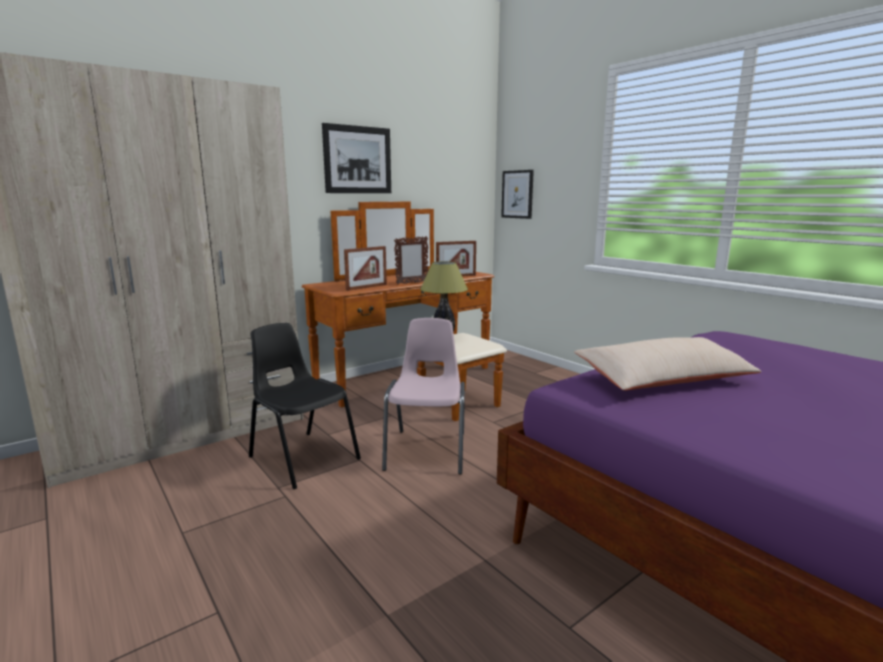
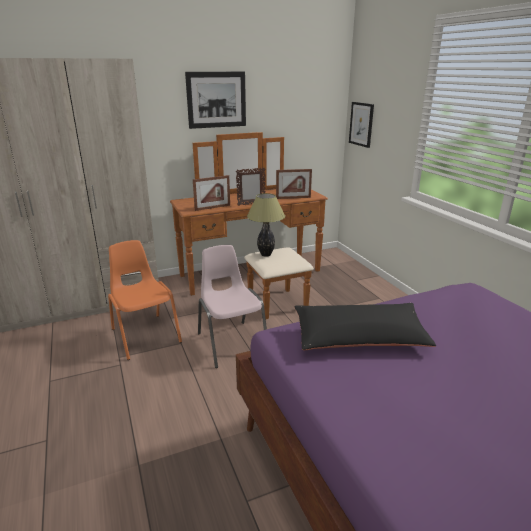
camera: 15 degrees right, 10 degrees up
black chair [249,323,361,489] -> orange chair [108,240,182,360]
pink chair [382,318,465,475] -> pink chair turned 45 degrees counterclockwise [198,245,267,368]
beige pillow [574,337,762,391] -> black pillow [294,303,436,350]

